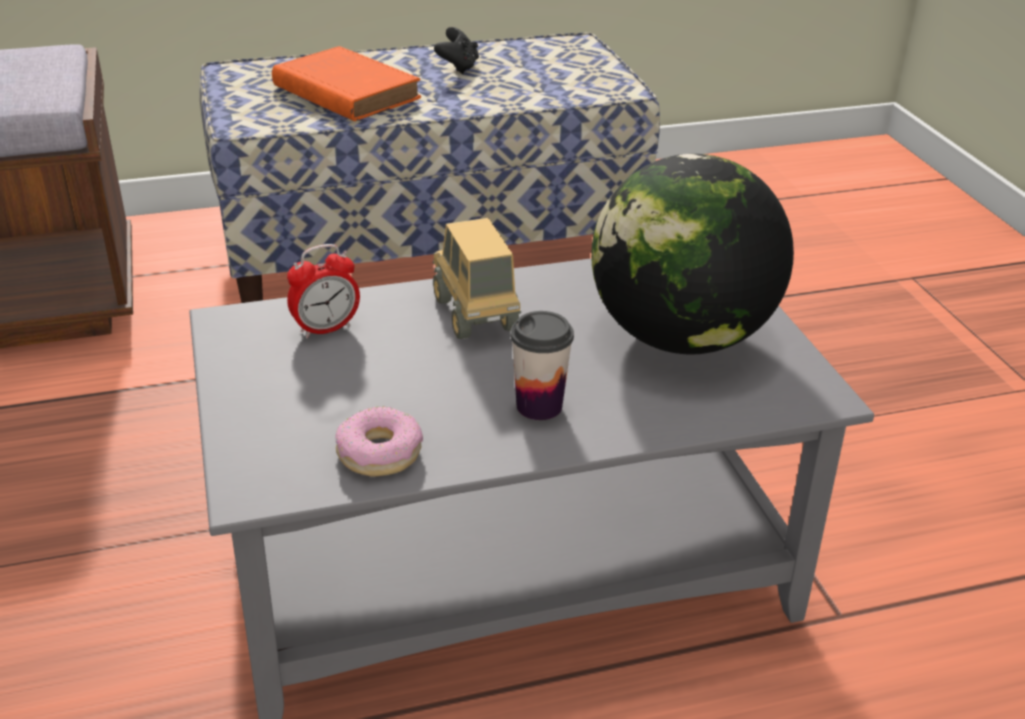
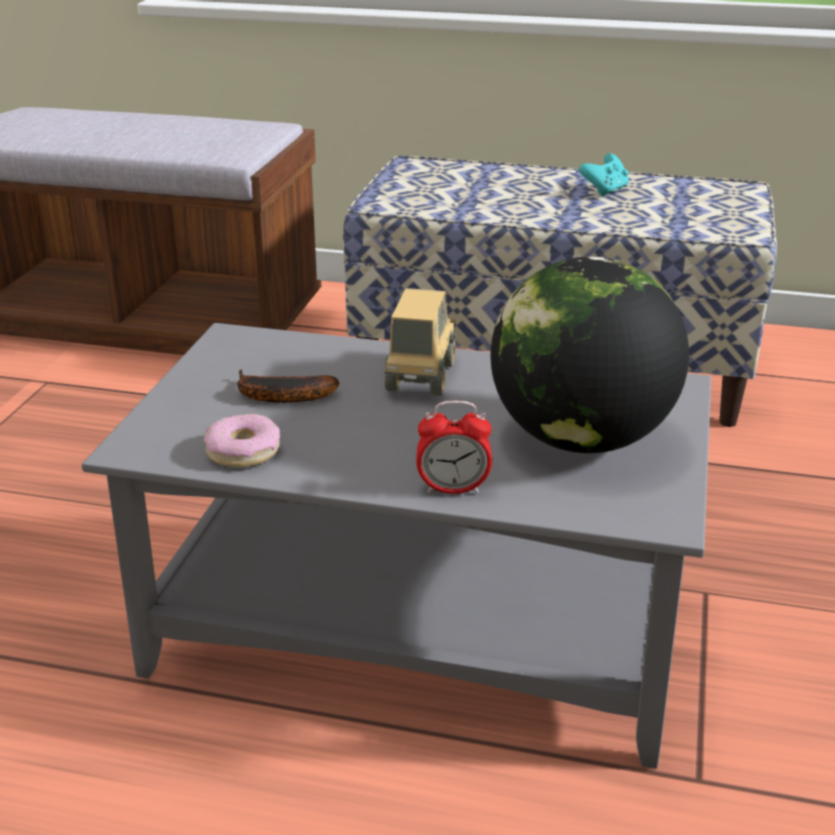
camera: 30 degrees right, 5 degrees down
orange book [272,46,421,121] -> none
alarm clock [287,244,360,339] -> alarm clock moved to [417,401,492,494]
black game controller [434,27,479,74] -> turquoise game controller [579,153,629,197]
cup [510,311,574,420] -> none
none -> banana [237,369,339,403]

